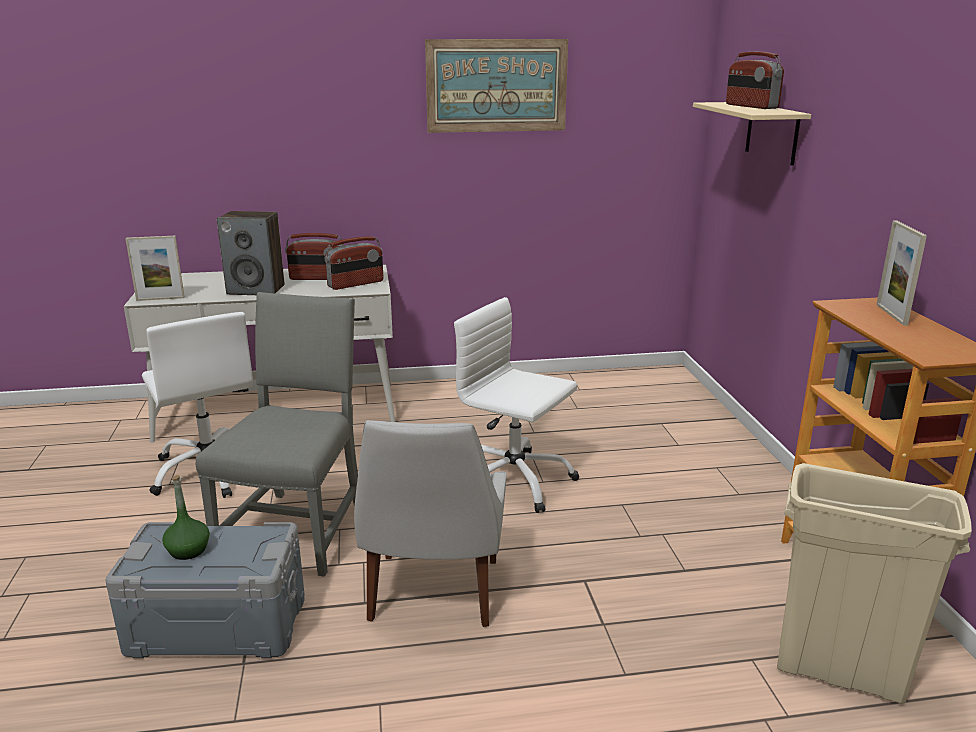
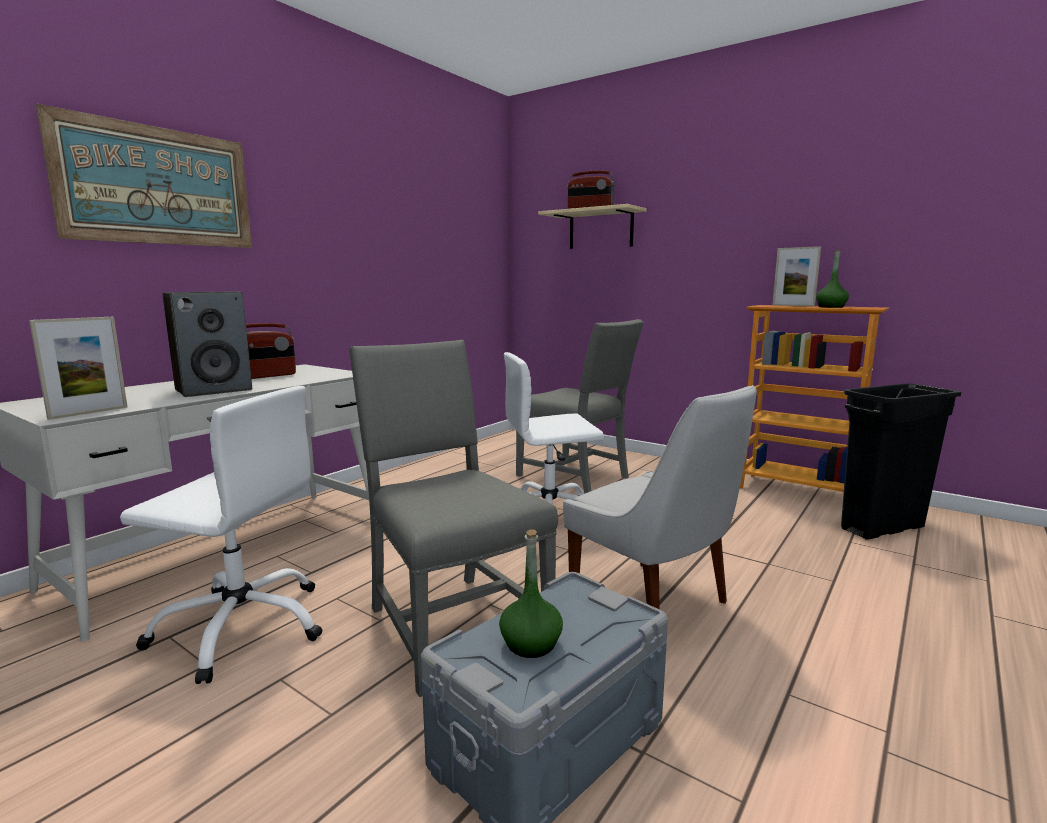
camera: 45 degrees left, 10 degrees down
radio [325,236,383,290] -> none
picture [425,39,568,133] -> picture moved to [36,104,252,248]
beige trash can [777,463,972,704] -> black trash can [841,383,961,540]
none -> grey chair [516,319,644,494]
none -> green bottle [816,249,849,308]

